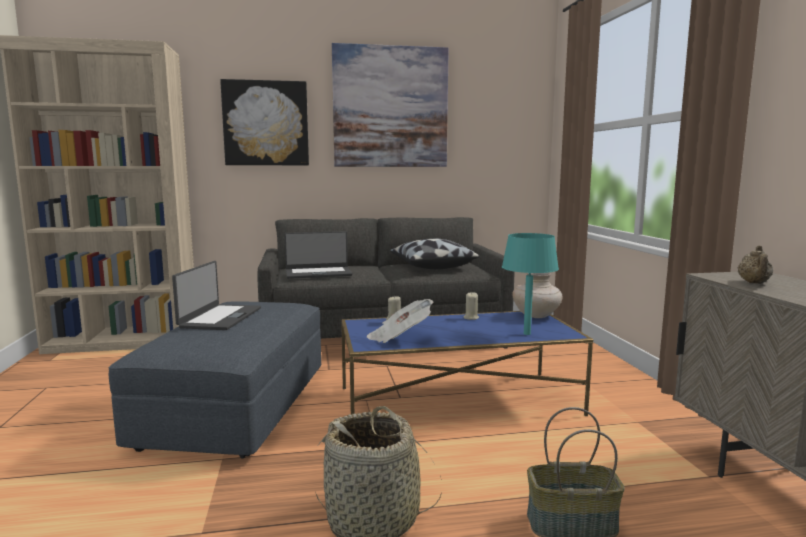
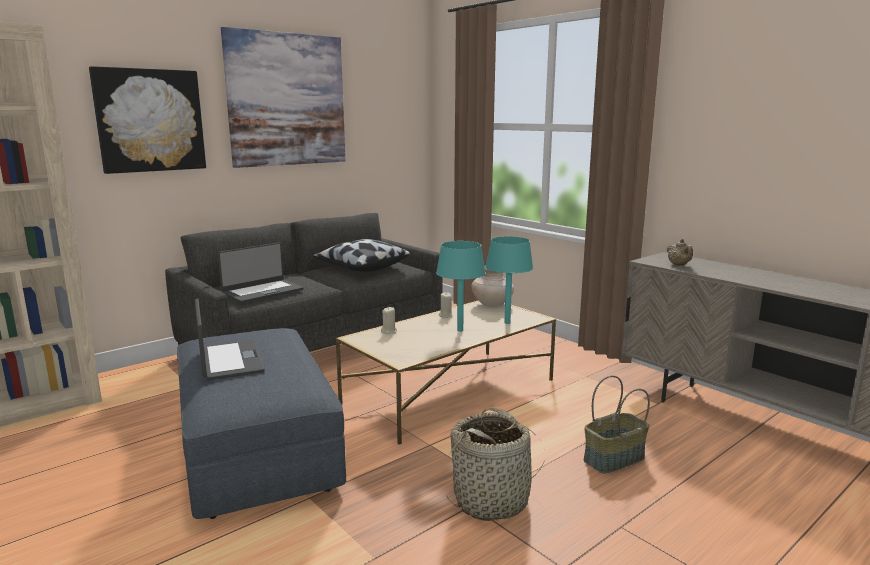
camera: 30 degrees left, 5 degrees up
blue coffee table [341,311,593,416] -> beige coffee table [336,301,556,445]
newspaper [367,299,434,343] -> none
none -> turquoise table lamp [436,241,486,332]

